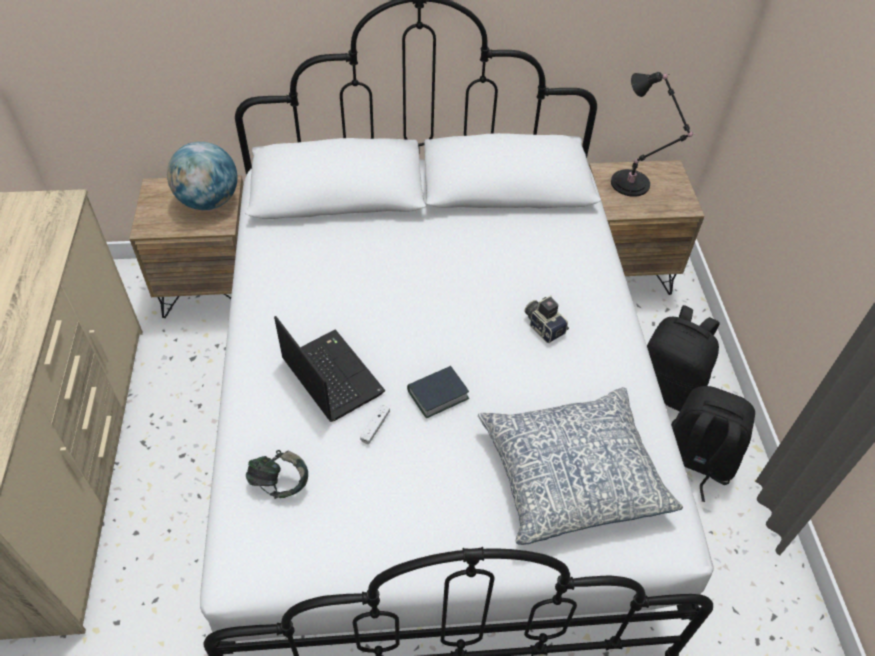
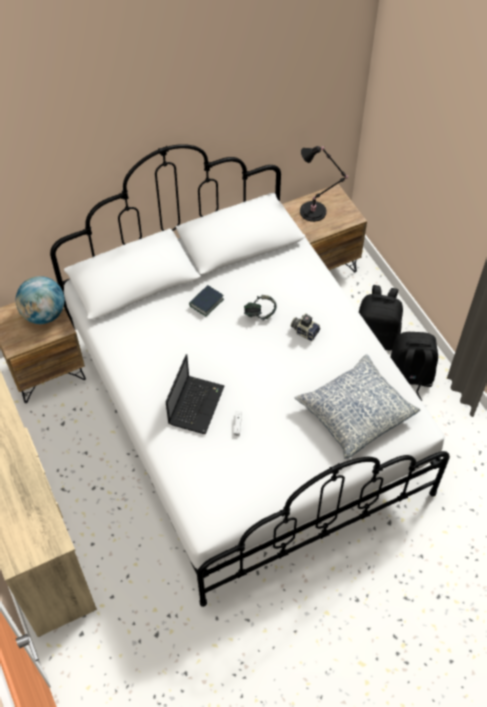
camera: 20 degrees left, 5 degrees up
headphones [246,450,308,499] -> headphones moved to [244,295,276,321]
laptop [274,316,385,422] -> laptop turned 75 degrees clockwise [166,354,225,434]
book [407,366,470,418] -> book moved to [189,285,224,316]

